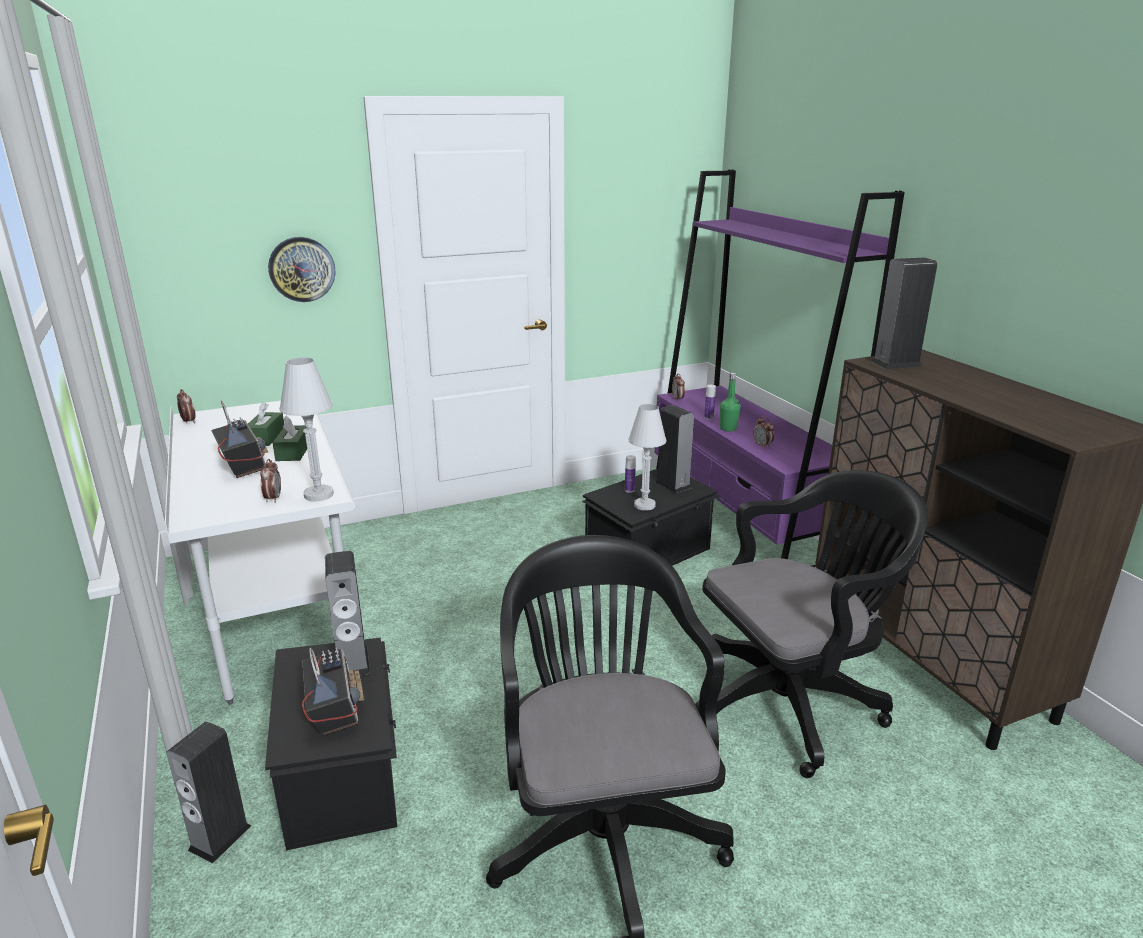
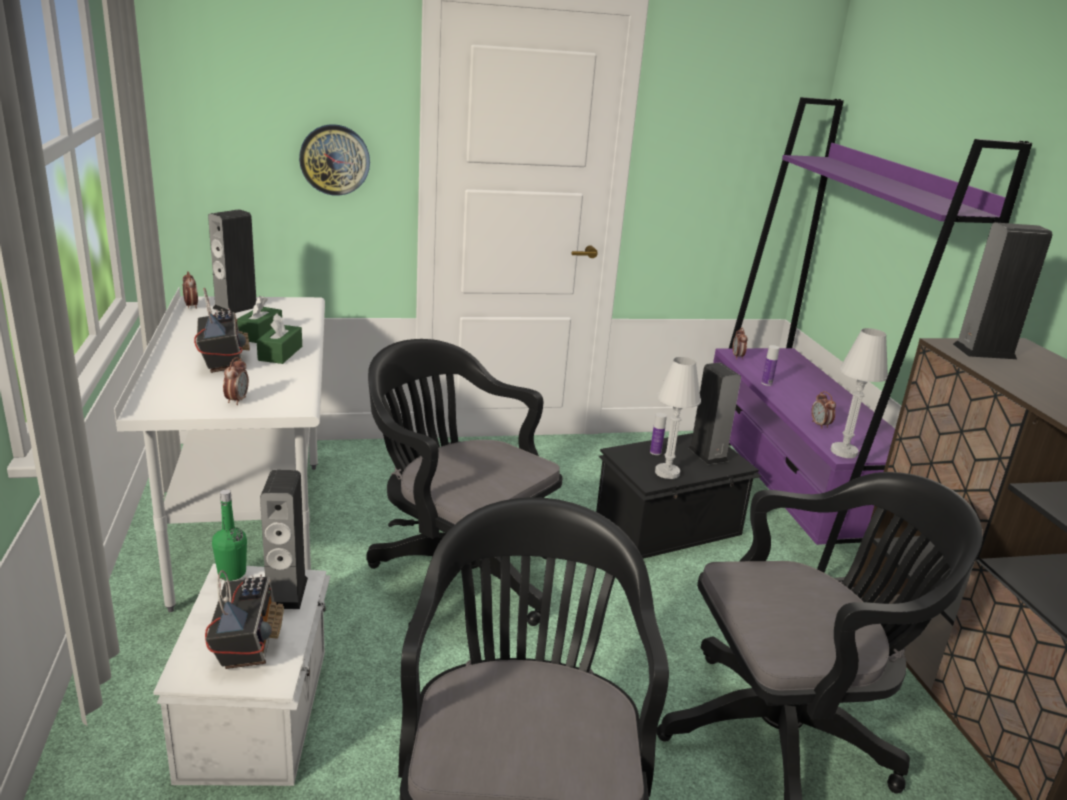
camera: 10 degrees right, 0 degrees up
speaker [166,721,252,863] -> speaker moved to [208,209,256,313]
black storage box [265,638,397,850] -> white storage box [153,564,330,786]
white table lamp [280,358,334,502] -> white table lamp moved to [830,328,888,458]
green bottle [719,372,741,431] -> green bottle moved to [212,489,247,581]
none -> black office chair [366,339,562,627]

